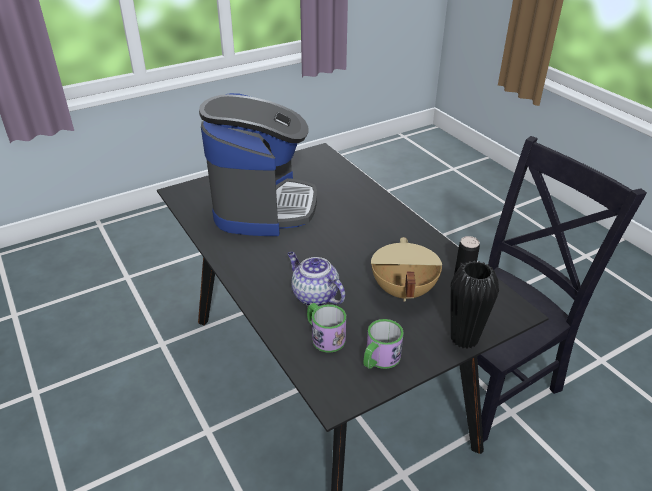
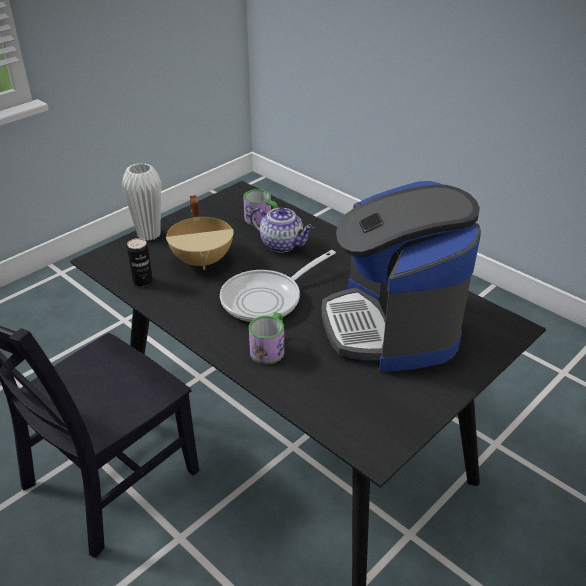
camera: 165 degrees right, 0 degrees up
mug [364,319,404,369] -> mug moved to [249,312,284,365]
black vase [450,261,499,349] -> white vase [122,163,161,241]
none -> frying pan [220,250,336,322]

